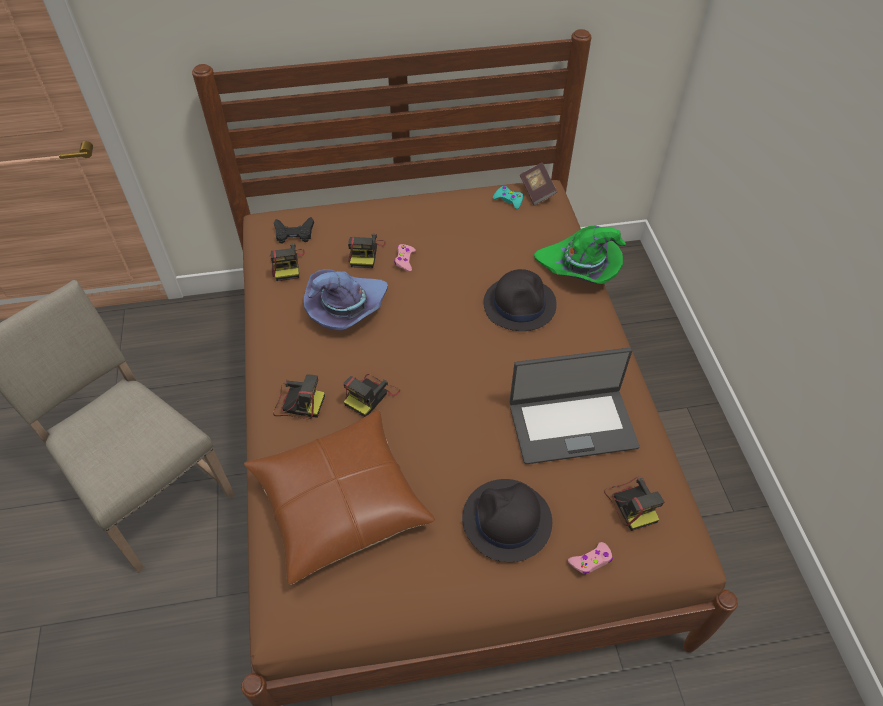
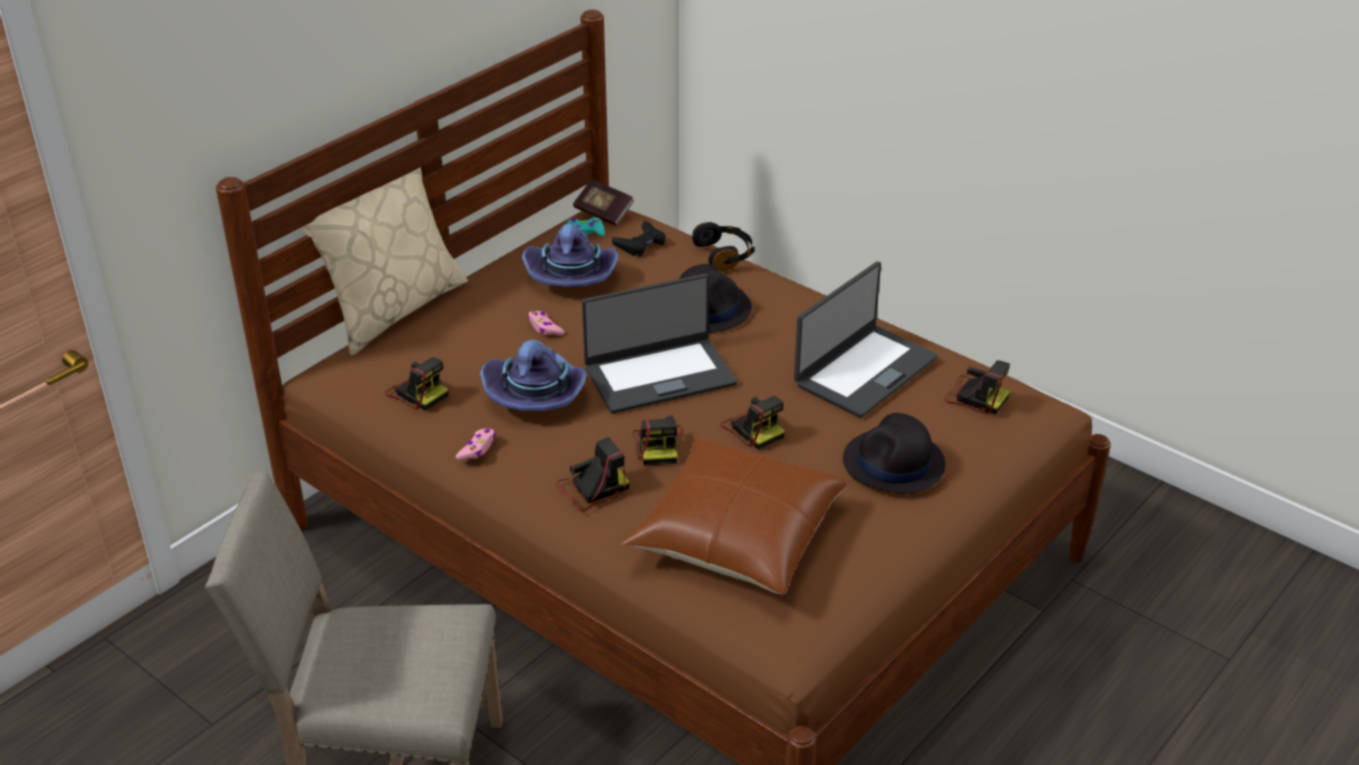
camera: 40 degrees left, 15 degrees down
black game controller [274,217,314,243] -> black game controller moved to [612,221,666,257]
camera [348,234,386,268] -> camera moved to [721,396,785,450]
green hat [534,225,626,284] -> black headphones [692,222,755,271]
pink game controller [568,542,613,575] -> pink game controller moved to [456,429,496,460]
none -> beige pillow [301,167,468,356]
none -> purple hat [522,224,619,287]
none -> laptop [582,274,737,414]

